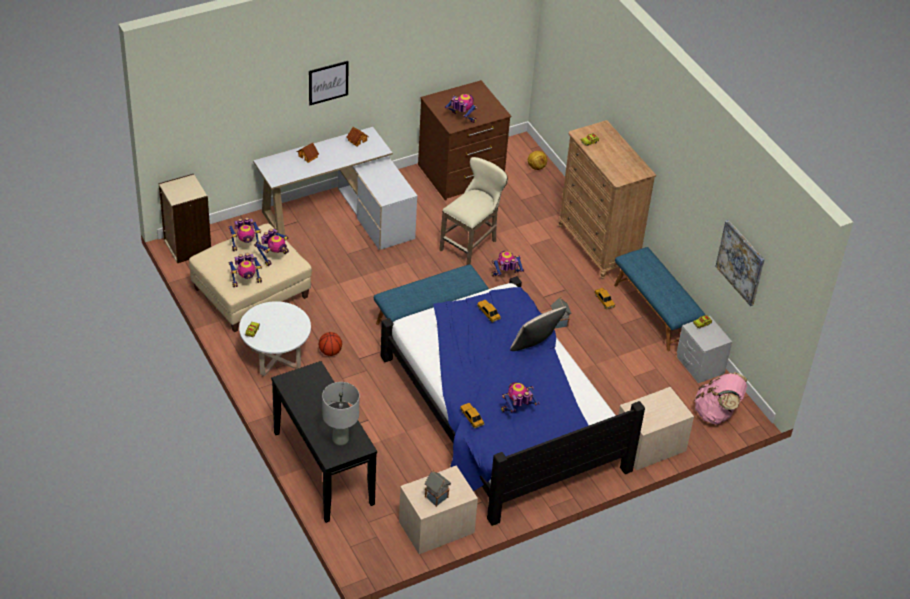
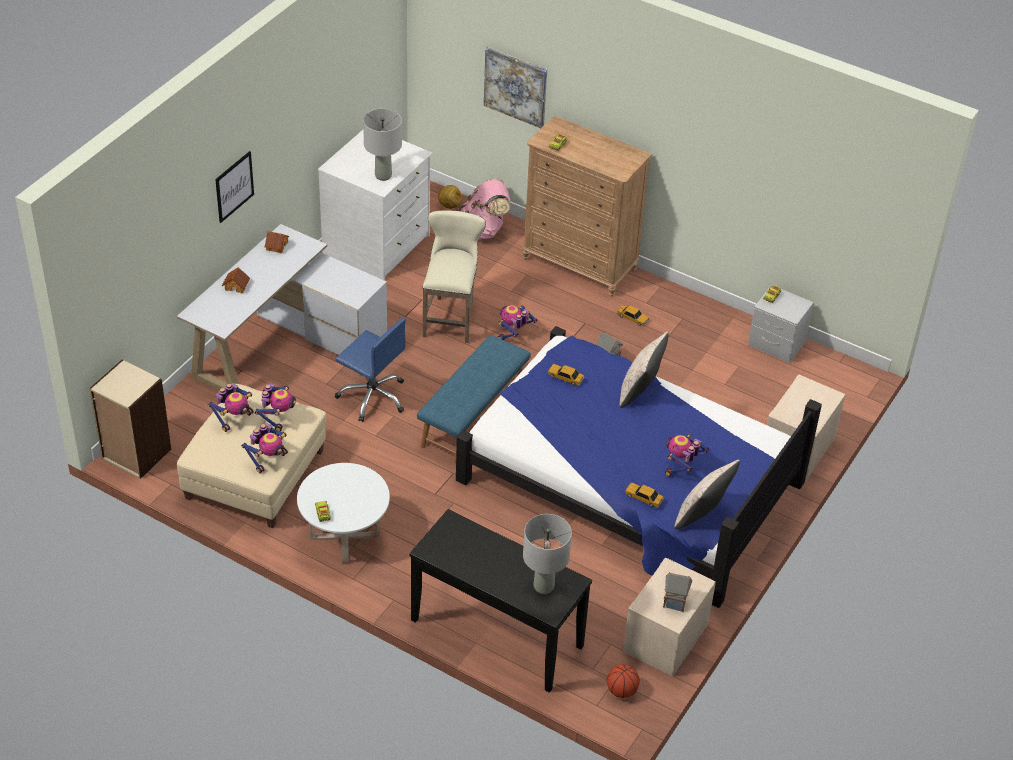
camera: 30 degrees left, 0 degrees up
basketball [319,332,342,356] -> basketball moved to [606,664,640,698]
brown dresser [418,80,511,201] -> white dresser [318,130,432,280]
toy robot [445,94,478,123] -> grey table lamp [363,109,402,181]
blue bench [614,247,705,351] -> none
pink backpack [695,372,747,424] -> pink backpack moved to [458,179,510,239]
picture [715,220,765,306] -> picture moved to [484,47,547,128]
none -> blue office chair [335,318,406,422]
none -> beige pillow [675,460,740,529]

